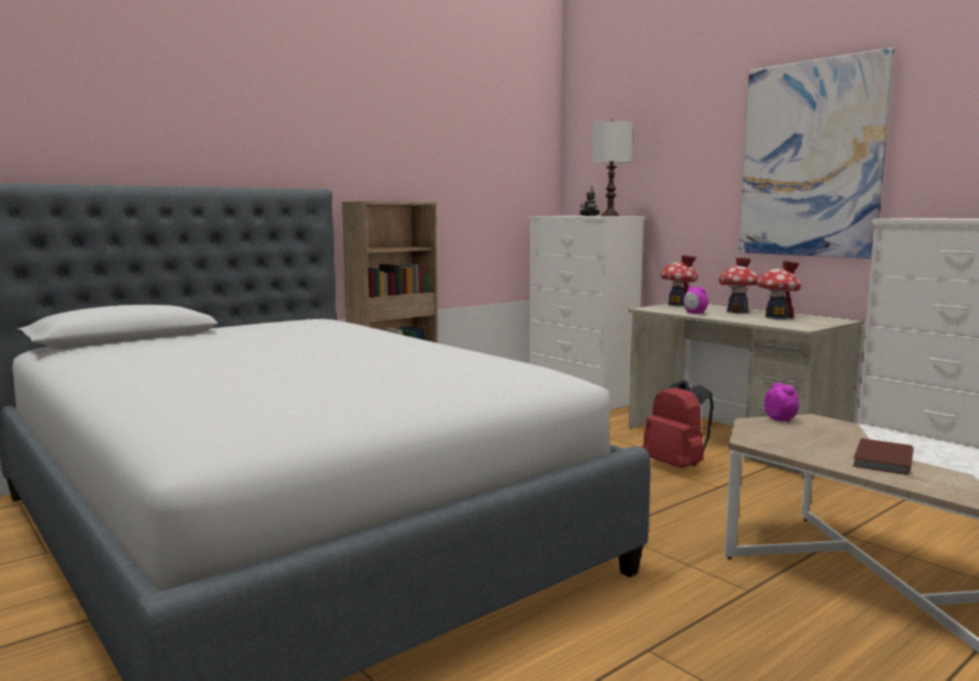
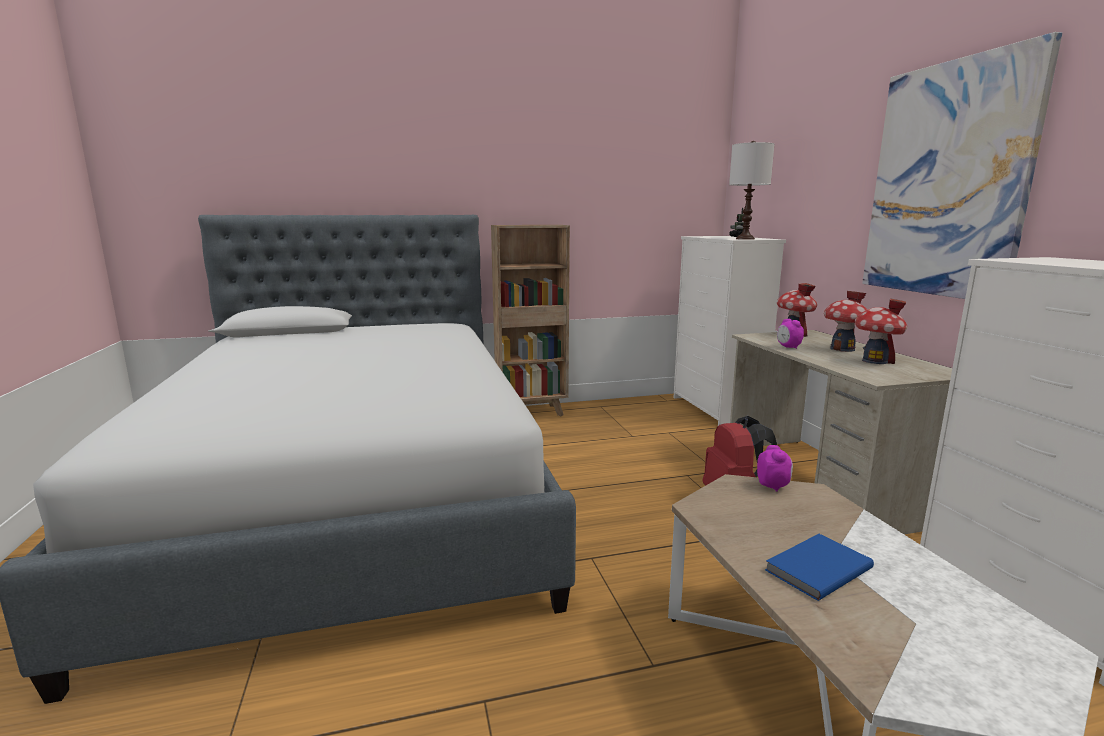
camera: 25 degrees right, 5 degrees up
brown book [853,438,914,475] -> blue book [765,534,874,601]

